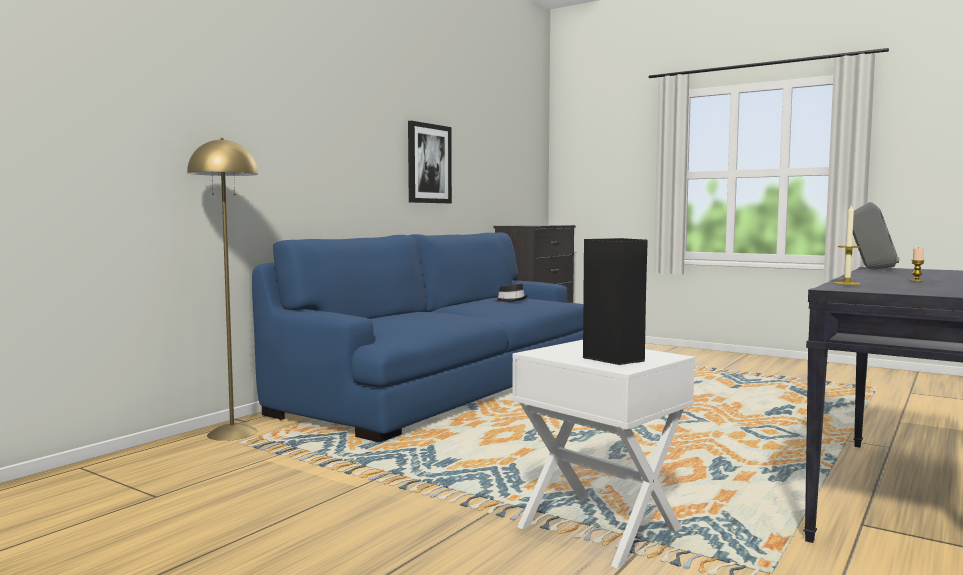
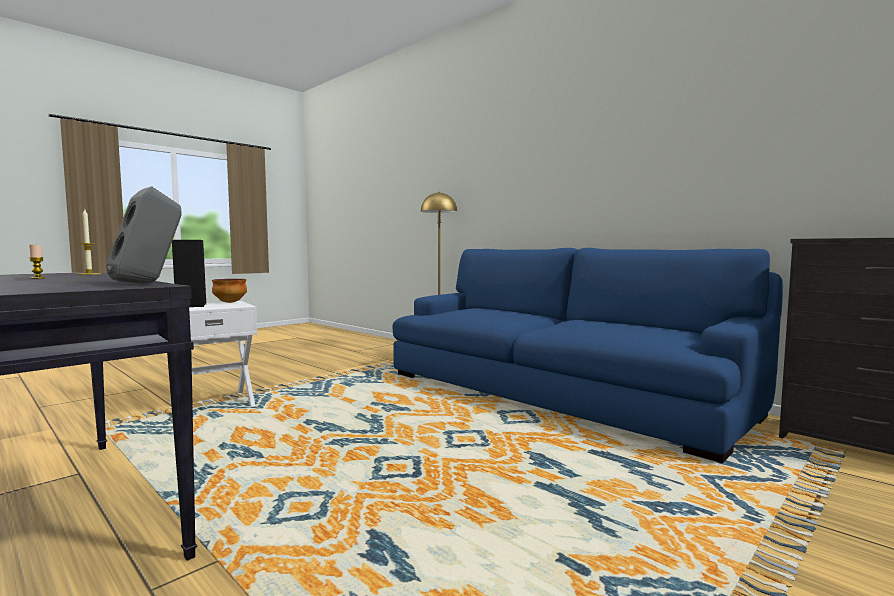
camera: 100 degrees right, 0 degrees up
picture [408,121,452,203] -> none
black hat [494,283,528,302] -> none
none -> bowl [212,279,247,303]

